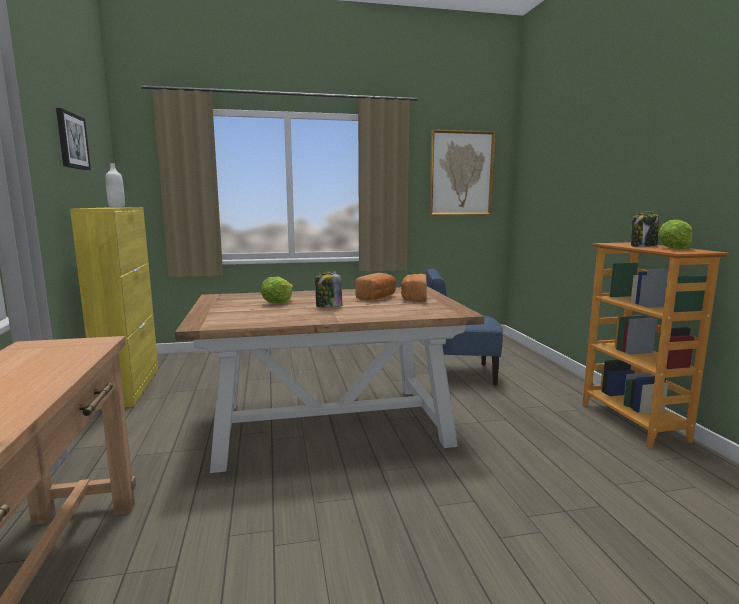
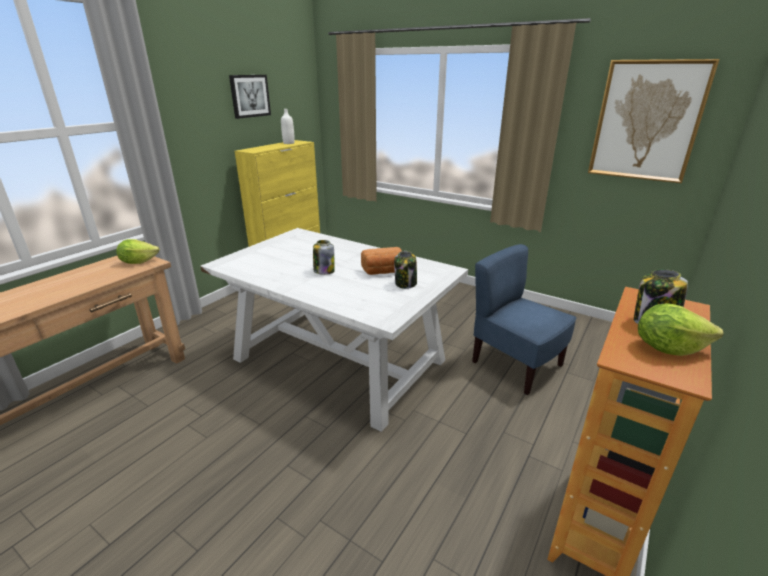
camera: 45 degrees right, 15 degrees up
brown dining table [175,286,485,473] -> white dining table [200,228,468,432]
lettuce [261,277,293,304] -> lettuce moved to [116,239,159,264]
bread [401,274,427,302] -> jar [394,251,417,289]

